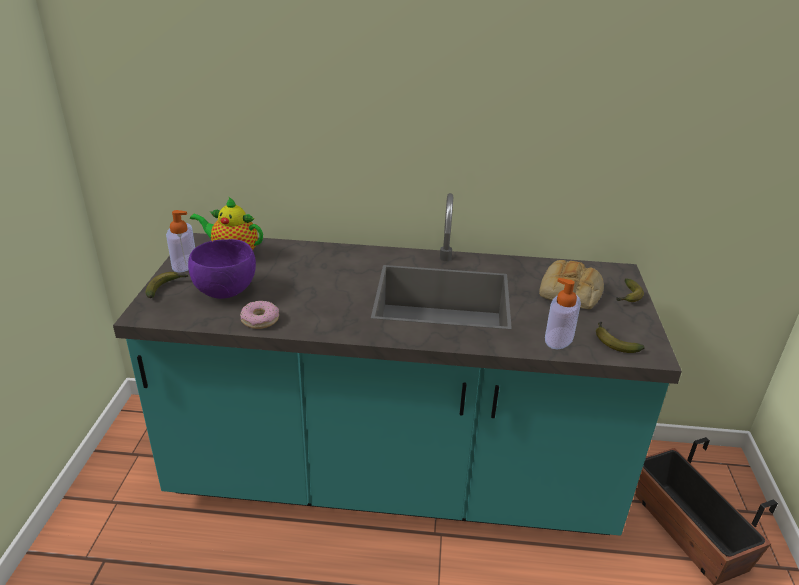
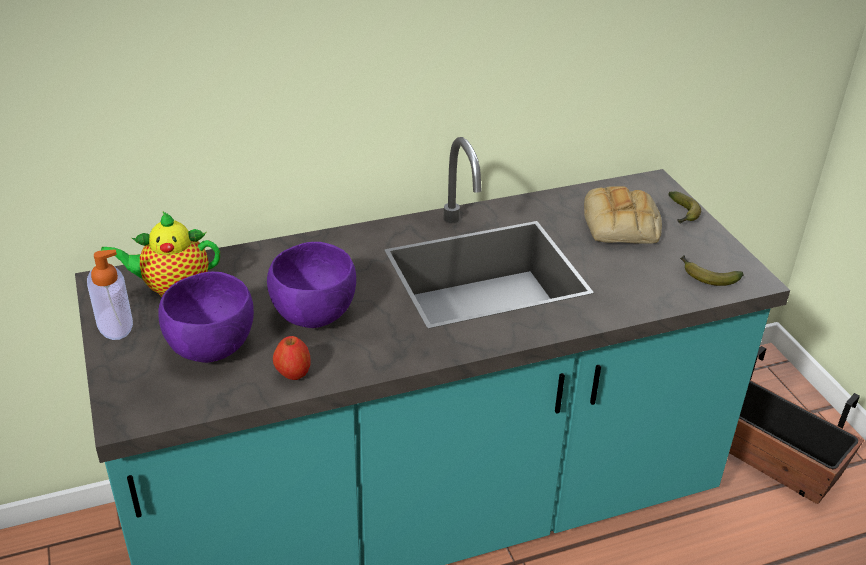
camera: 25 degrees left, 5 degrees up
banana [145,272,188,298] -> none
donut [240,301,279,329] -> apple [273,336,310,380]
soap dispenser [545,278,581,349] -> none
none -> purple bowl [267,242,356,328]

